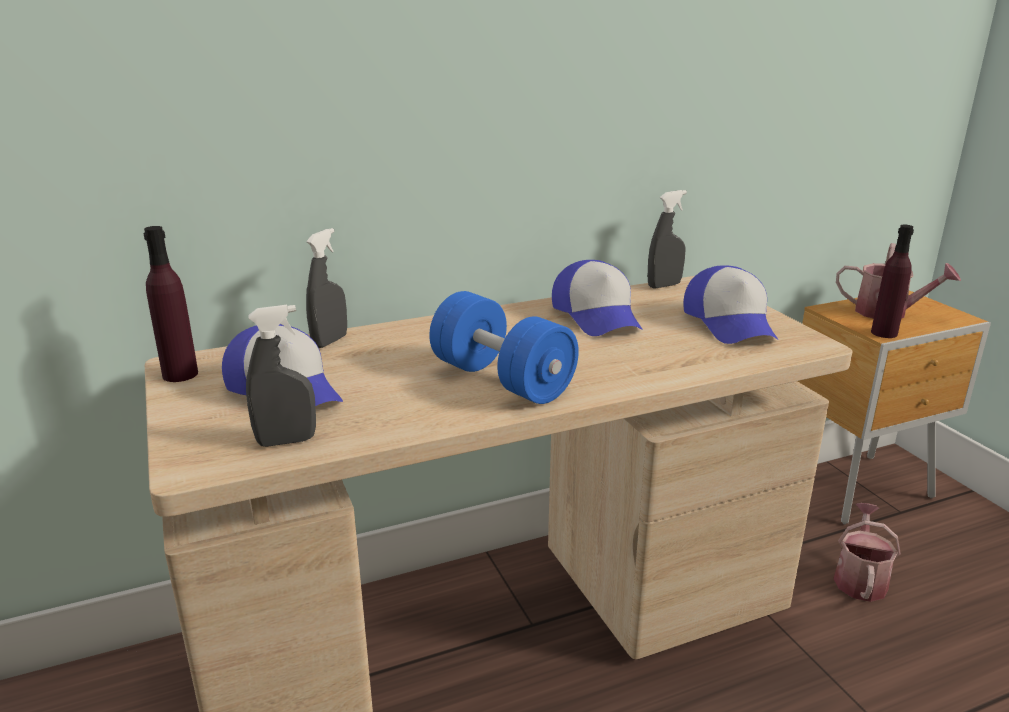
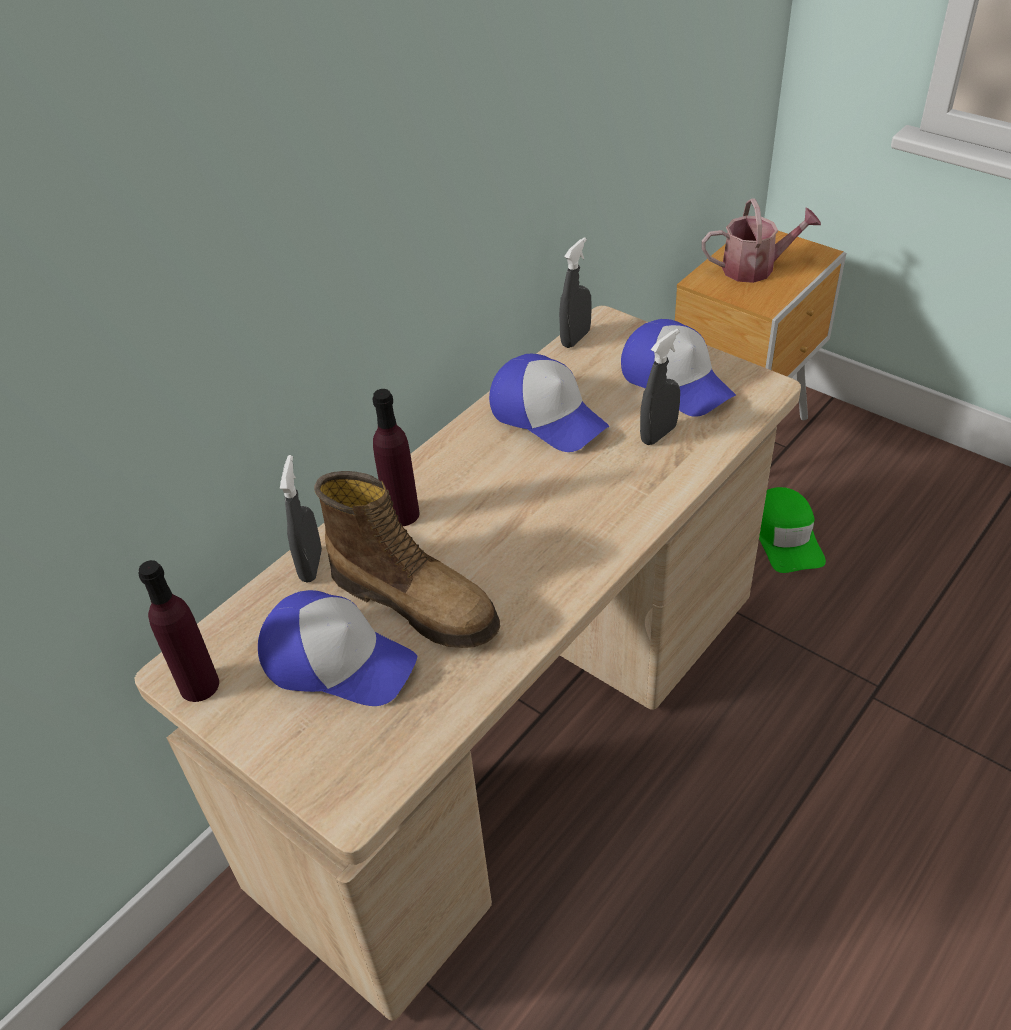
camera: 25 degrees left, 20 degrees up
grey spray bottle [246,305,316,447] -> grey spray bottle moved to [640,329,680,445]
blue dumbbell [429,291,578,404] -> none
watering can [833,503,901,602] -> green cap [759,487,826,573]
purple bottle [871,225,914,338] -> purple bottle moved to [372,389,420,526]
none -> boot [314,471,500,648]

